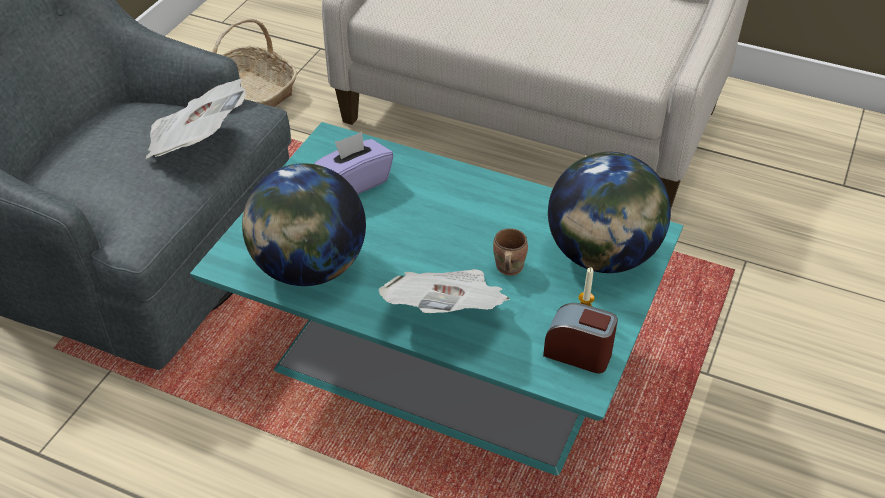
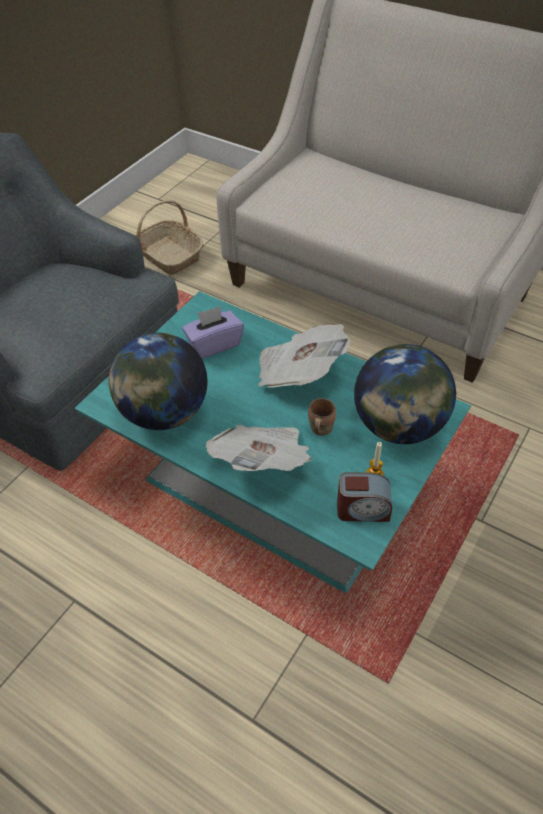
camera: 10 degrees right, 5 degrees up
newspaper [146,79,246,159] -> newspaper moved to [258,324,350,388]
alarm clock [543,303,618,373] -> alarm clock turned 150 degrees clockwise [337,472,392,522]

